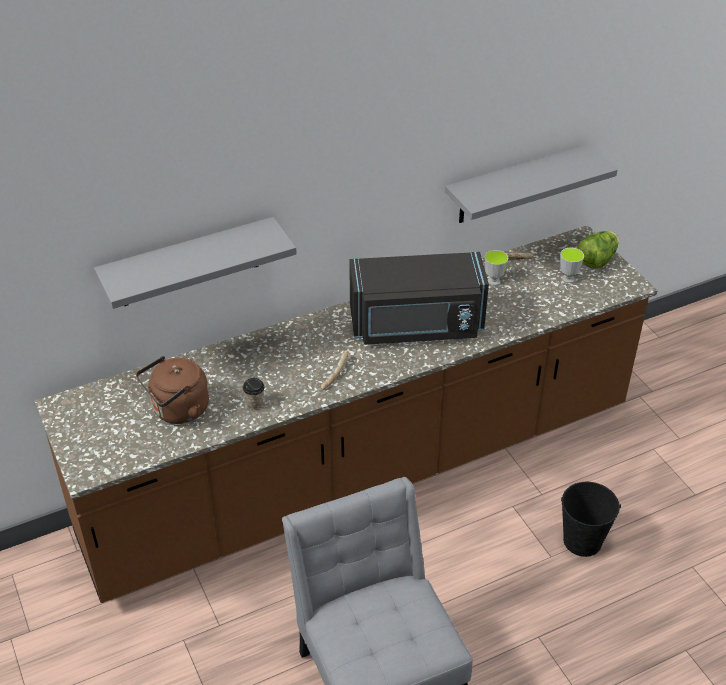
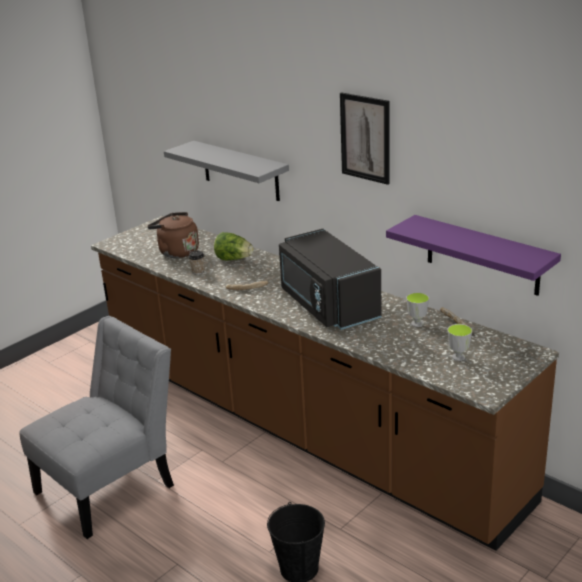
camera: 70 degrees right, 15 degrees down
grey shelf [445,145,617,223] -> purple shelf [386,215,561,296]
lettuce [577,231,619,269] -> lettuce moved to [214,232,254,260]
none -> picture [340,92,389,185]

